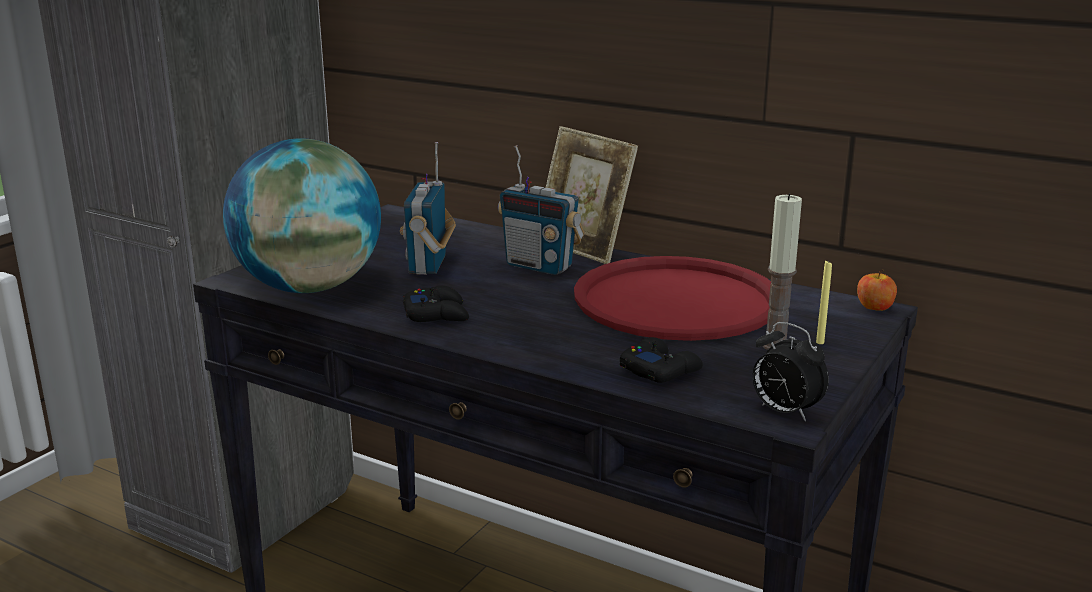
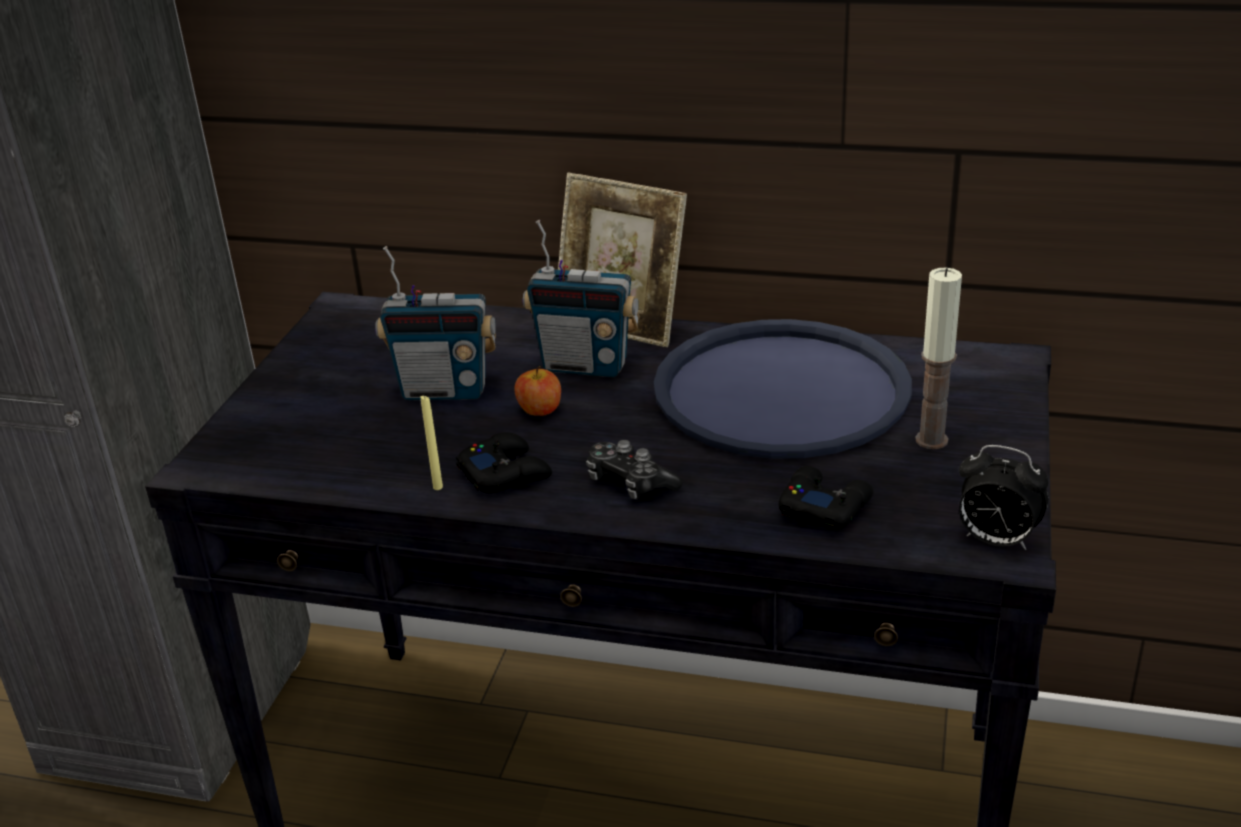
camera: 15 degrees left, 10 degrees up
globe [223,139,381,293] -> none
radio [400,142,456,275] -> radio turned 75 degrees counterclockwise [375,246,496,400]
red tray [574,256,772,341] -> blue tray [654,319,912,459]
yellow candle [816,261,832,344] -> yellow candle moved to [421,395,443,490]
apple [857,269,897,311] -> apple moved to [515,366,561,416]
none -> game controller [586,440,683,499]

